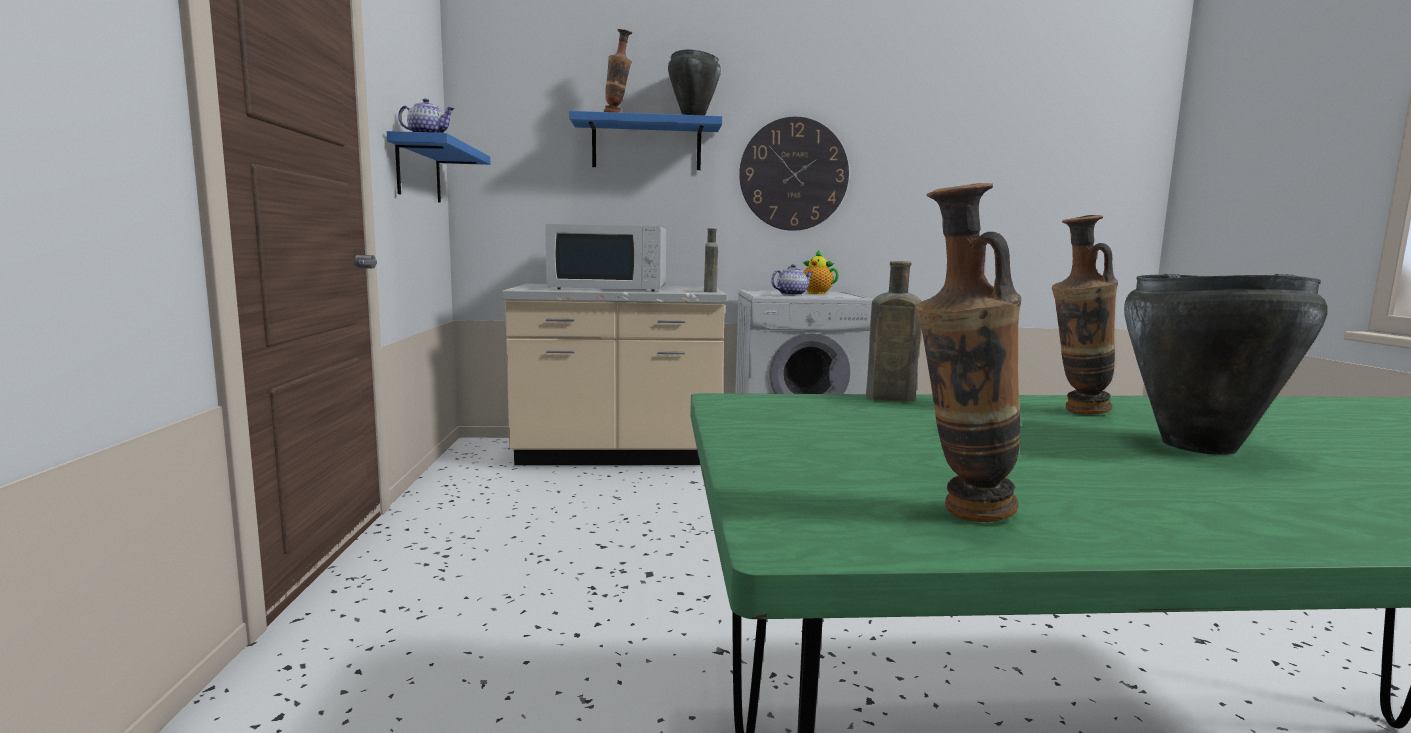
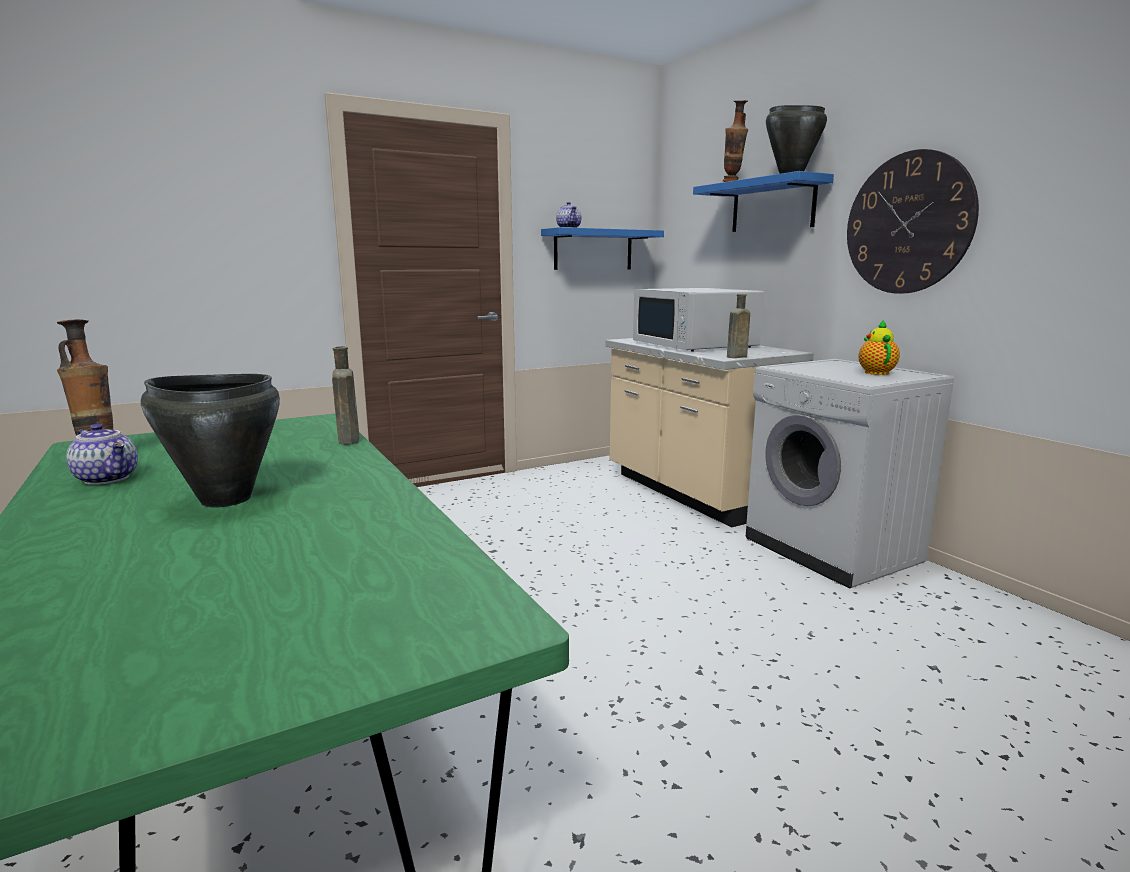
camera: 65 degrees right, 5 degrees up
teapot [771,264,813,295] -> teapot moved to [66,424,138,485]
vase [1052,215,1118,415] -> none

